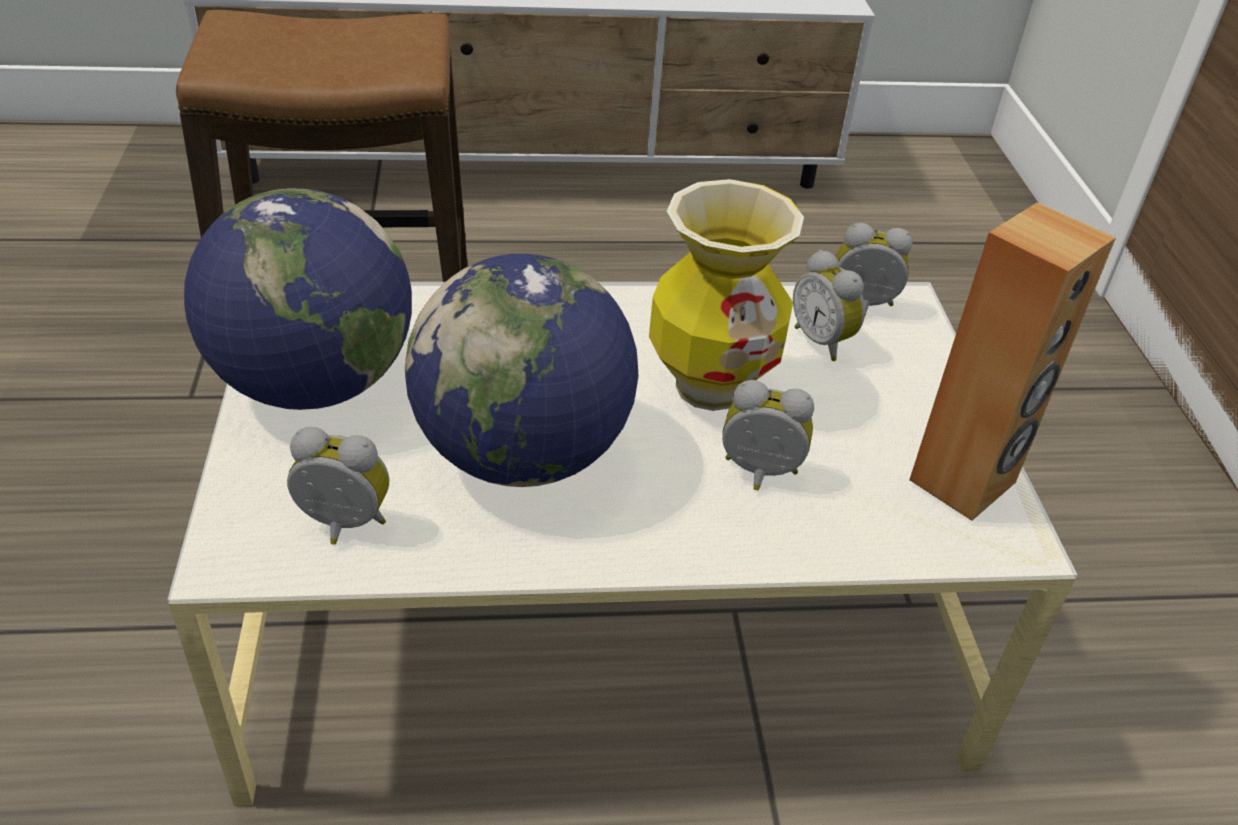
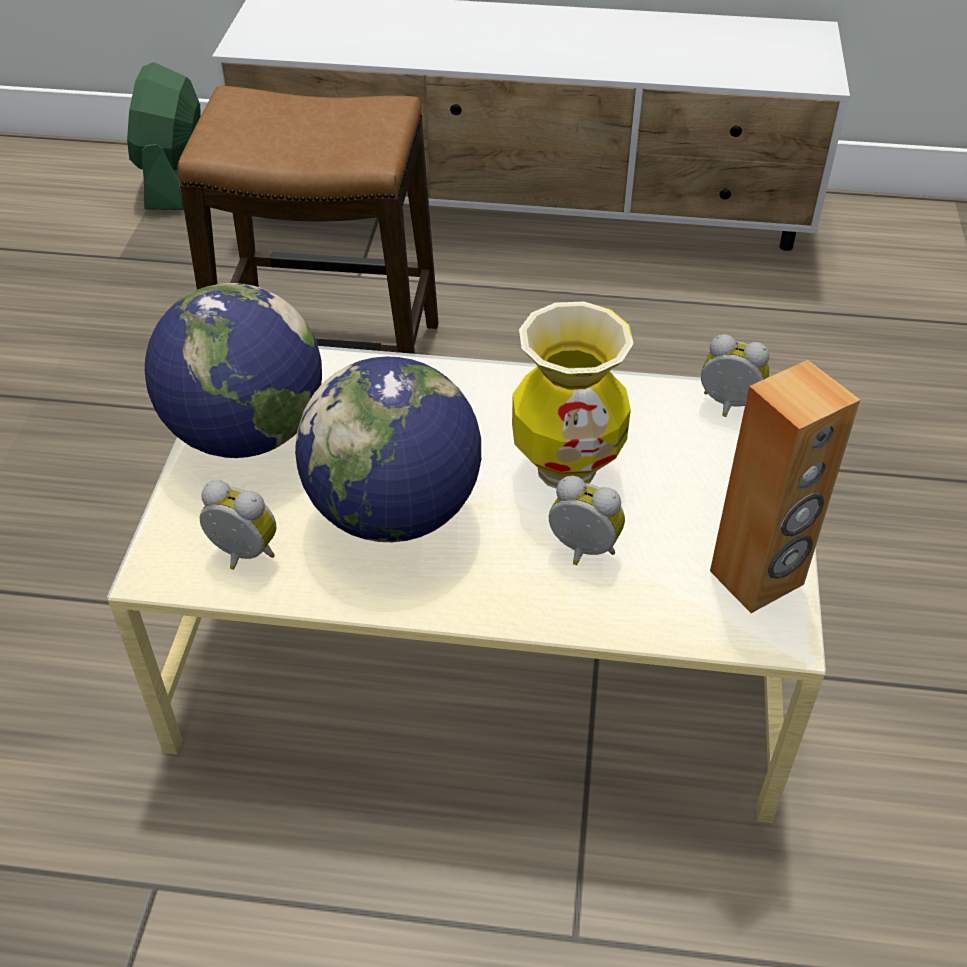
camera: 15 degrees right, 5 degrees up
alarm clock [793,250,865,361] -> none
none -> green fan [127,62,201,210]

